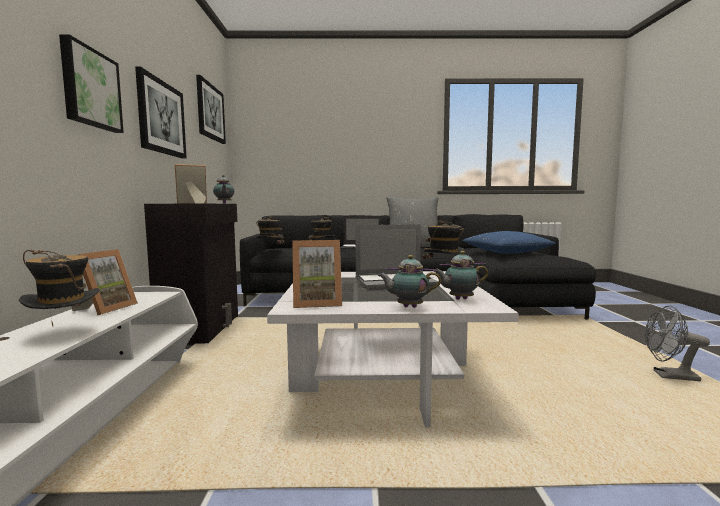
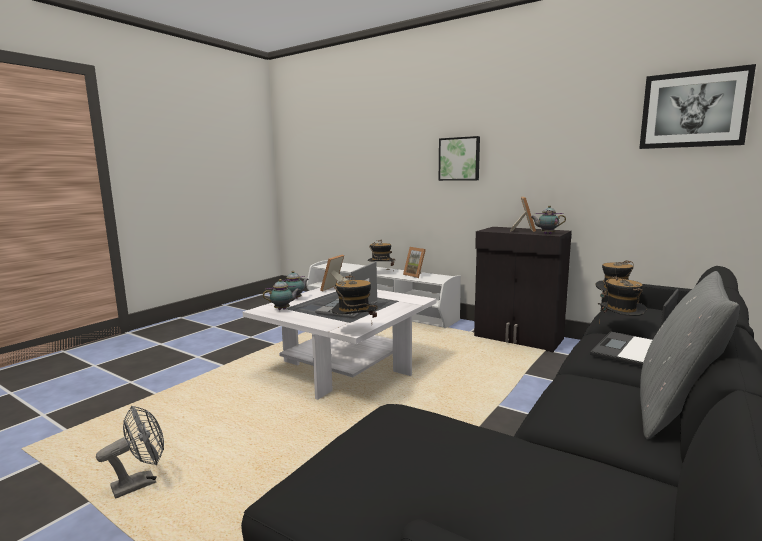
camera: 125 degrees right, 5 degrees up
picture [135,66,187,159] -> none
teapot [433,251,488,300] -> teapot turned 45 degrees clockwise [263,279,300,310]
blue pillow [463,231,556,254] -> none

